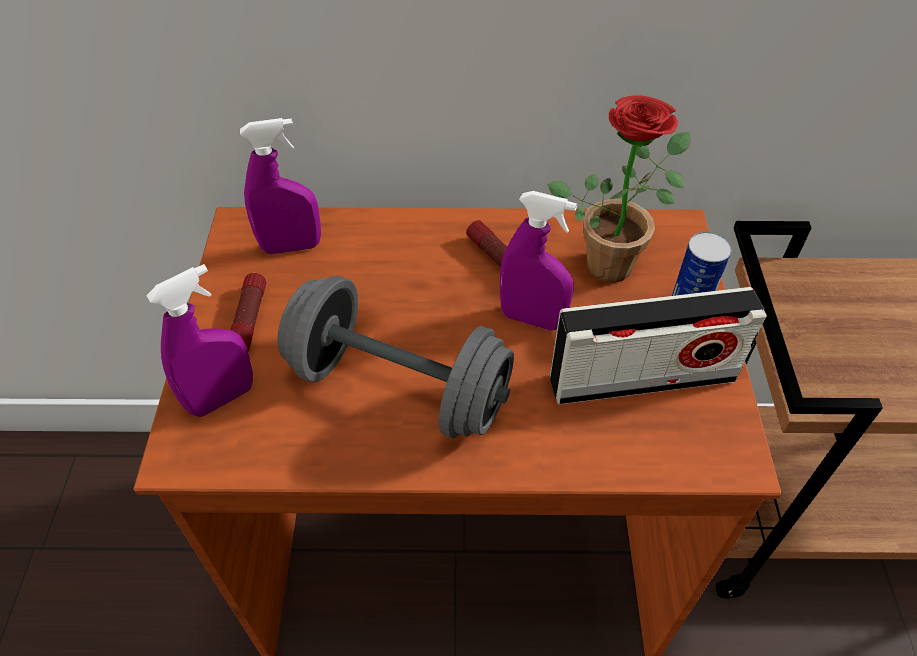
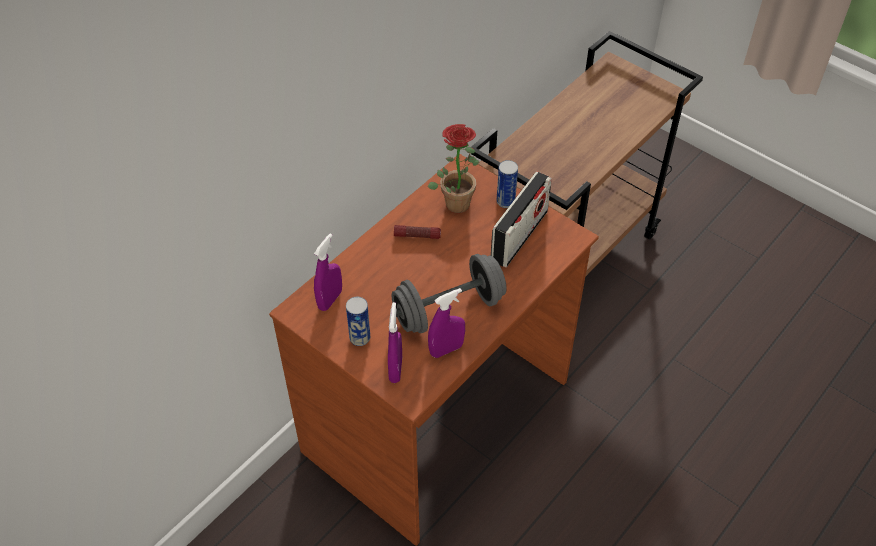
camera: 50 degrees left, 0 degrees up
flashlight [230,273,266,351] -> can [346,297,370,346]
purple spray bottle [500,191,577,331] -> purple spray bottle moved to [428,288,465,358]

